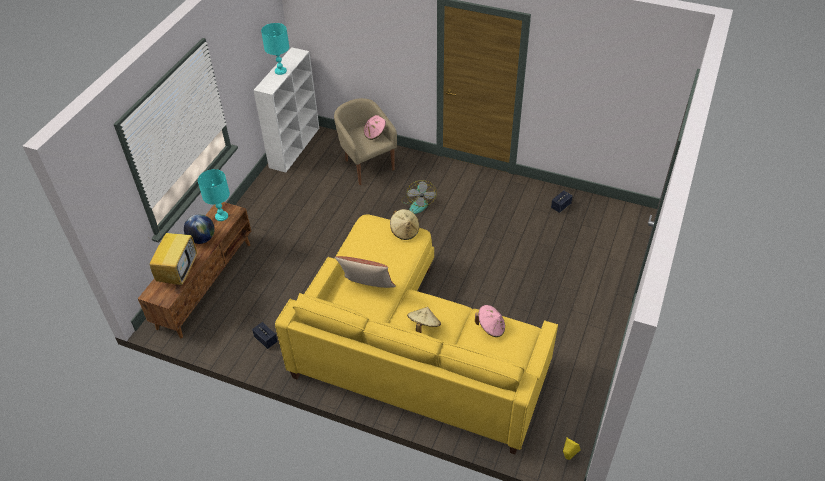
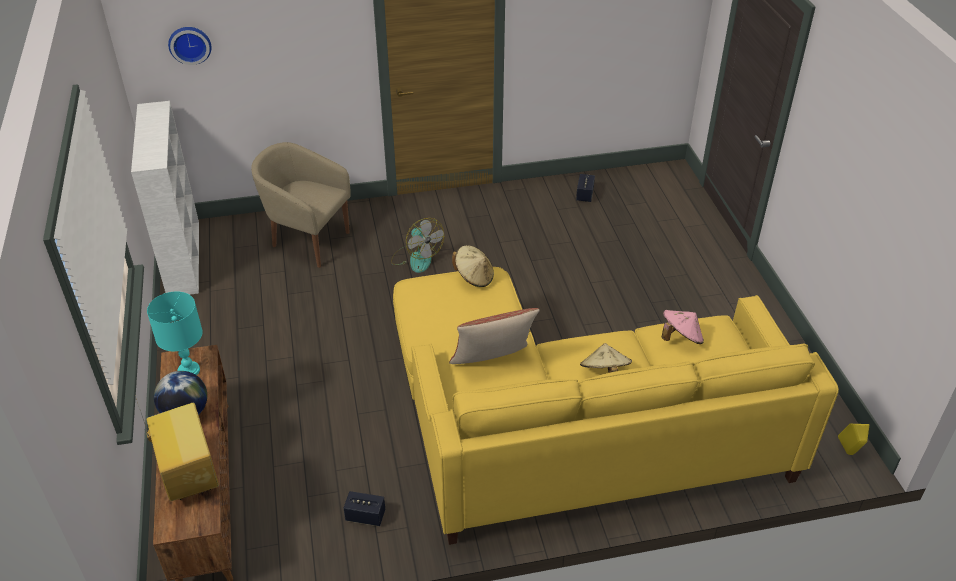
camera: 35 degrees left, 5 degrees down
turquoise table lamp [261,23,289,75] -> none
pink hat [364,115,386,140] -> none
none -> wall clock [168,27,212,65]

